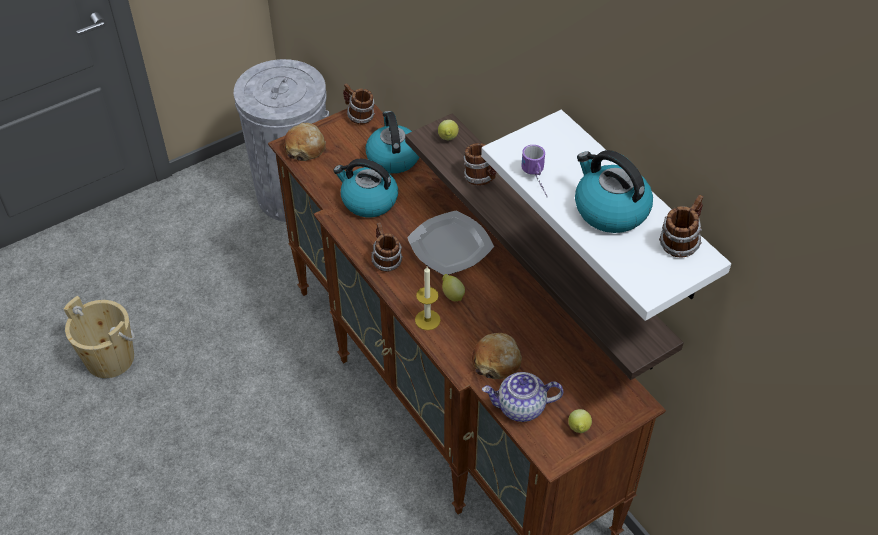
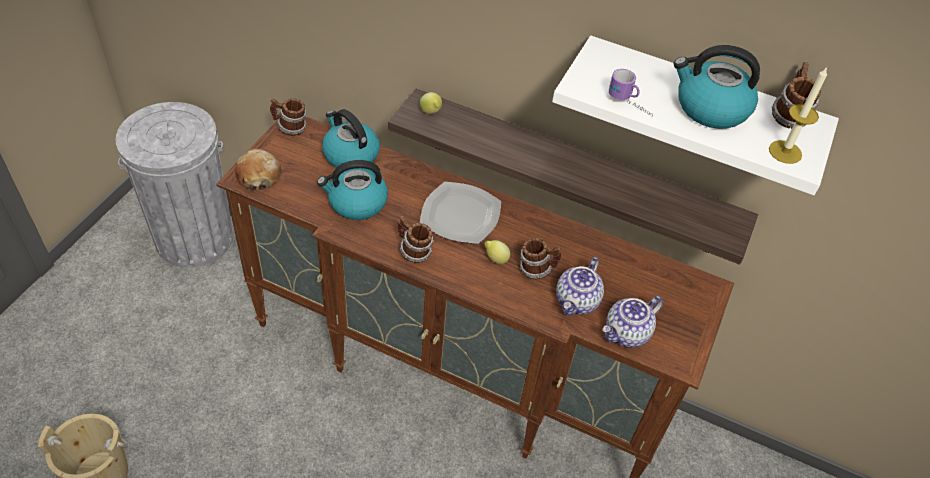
camera: 35 degrees left, 0 degrees up
candle [415,267,441,330] -> candle moved to [769,67,827,164]
mug [463,143,497,186] -> mug moved to [520,238,561,280]
bread [472,333,522,379] -> teapot [556,257,604,316]
lemon [569,409,592,433] -> none

